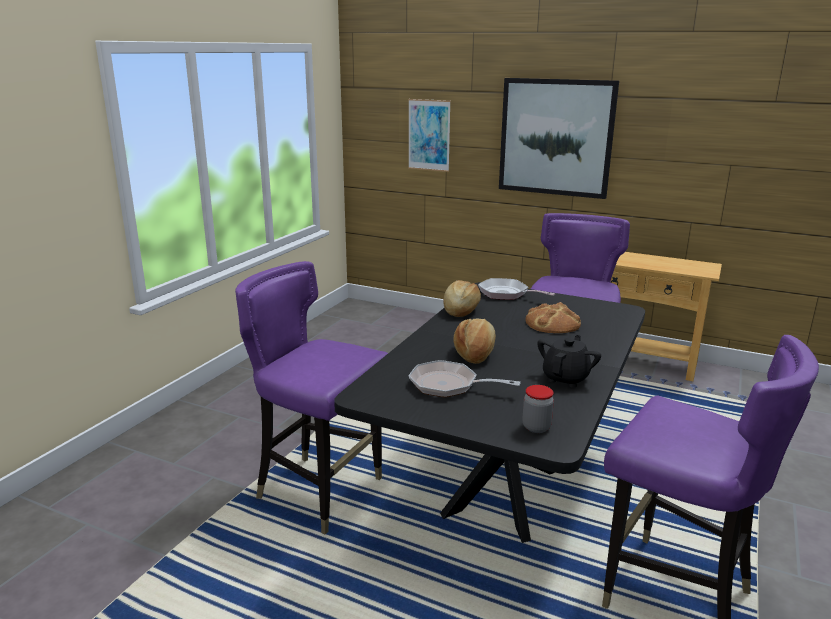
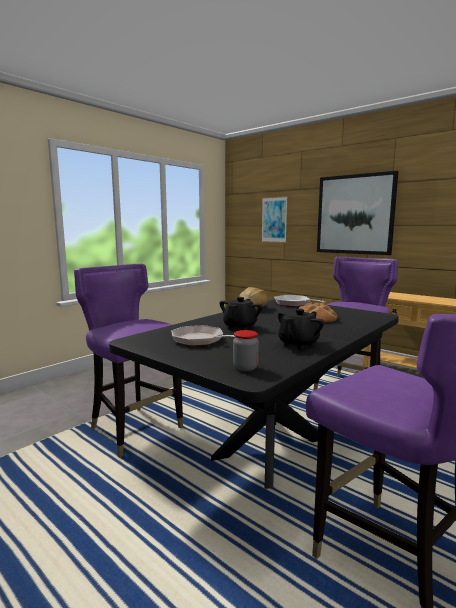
camera: 15 degrees right, 10 degrees down
bread [453,319,496,364] -> black teapot [220,297,263,330]

